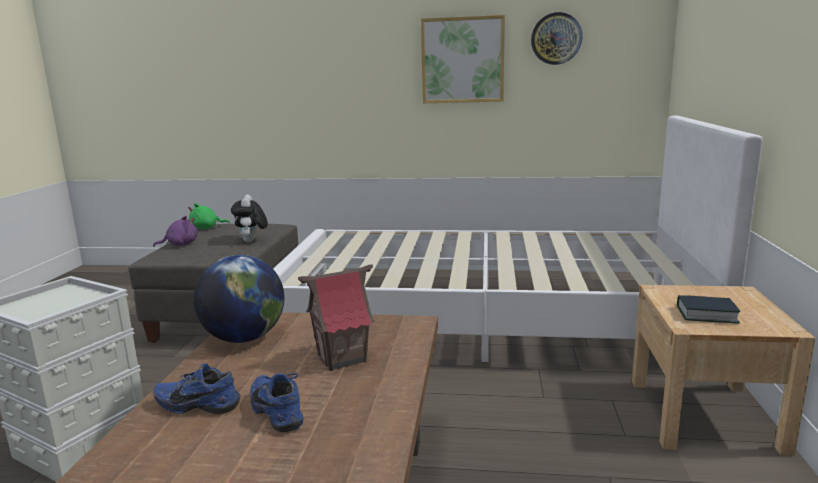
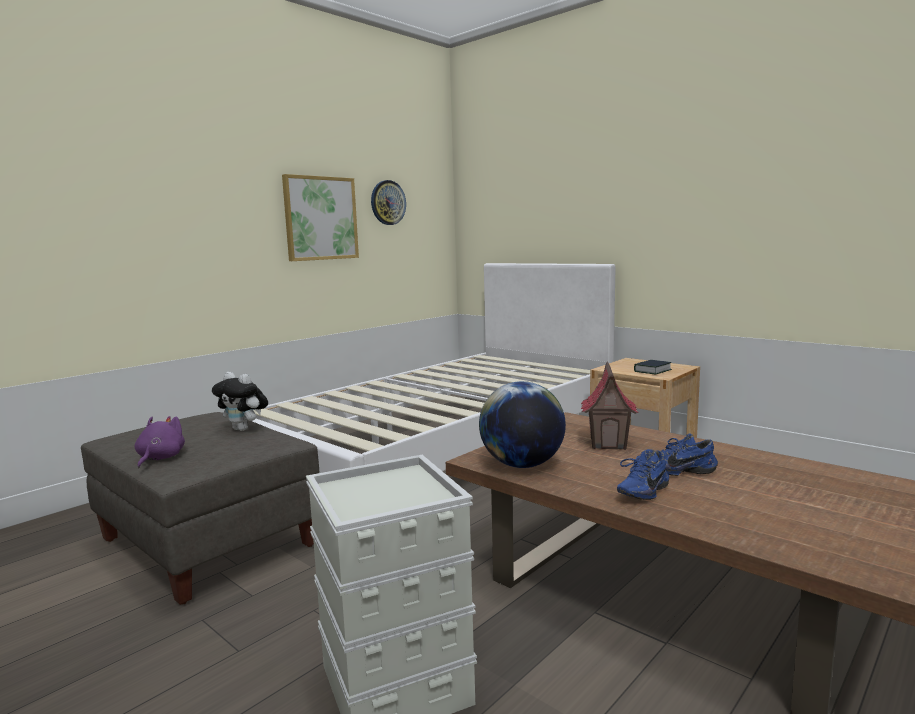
camera: 55 degrees left, 5 degrees down
green plush toy [188,203,230,229] -> none

